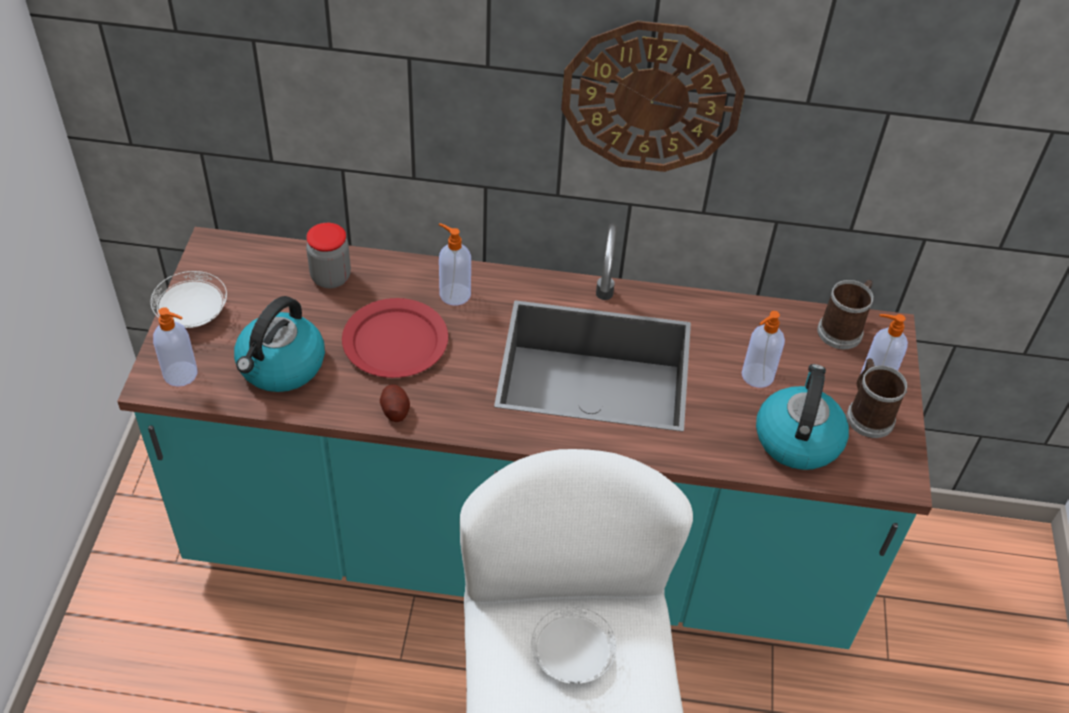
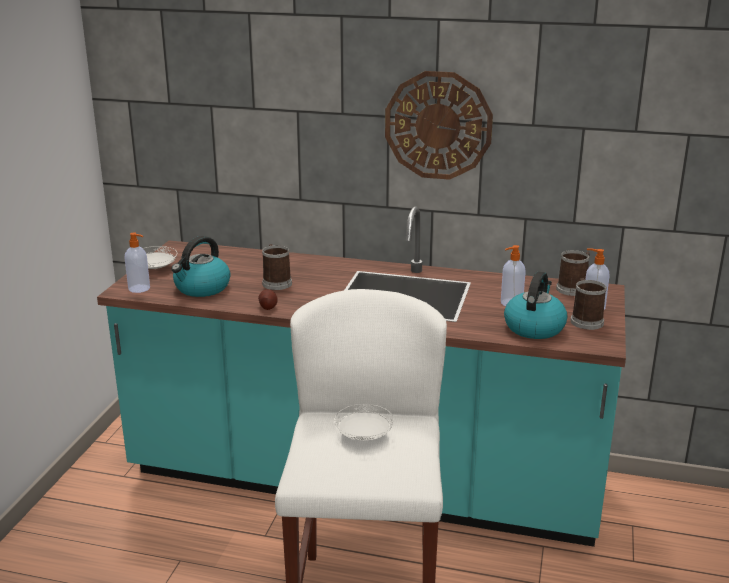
camera: 10 degrees right, 25 degrees down
jar [306,223,351,288] -> none
red plate [342,298,448,378] -> mug [262,244,292,290]
soap dispenser [439,223,471,306] -> none

